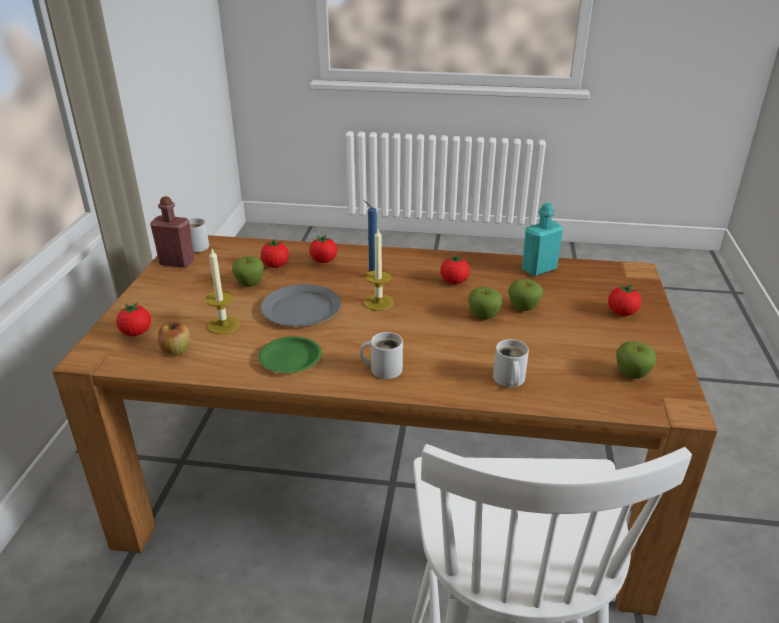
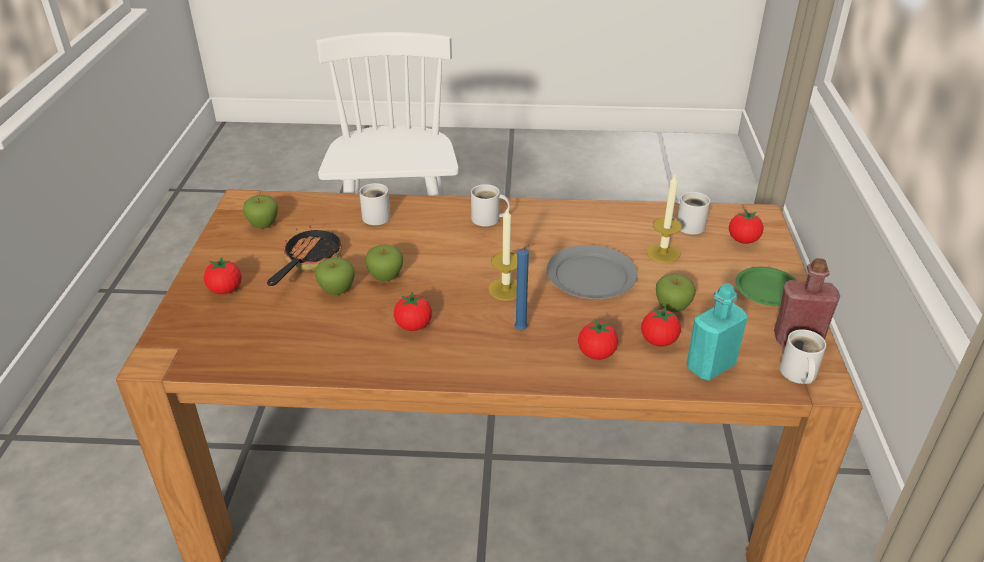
camera: 175 degrees right, 5 degrees up
apple [158,322,190,356] -> white mug [672,192,710,235]
green plate [259,336,322,373] -> green plate moved to [735,267,798,306]
turquoise bottle [522,203,563,276] -> turquoise bottle moved to [686,283,748,380]
none -> frying pan [267,225,342,286]

